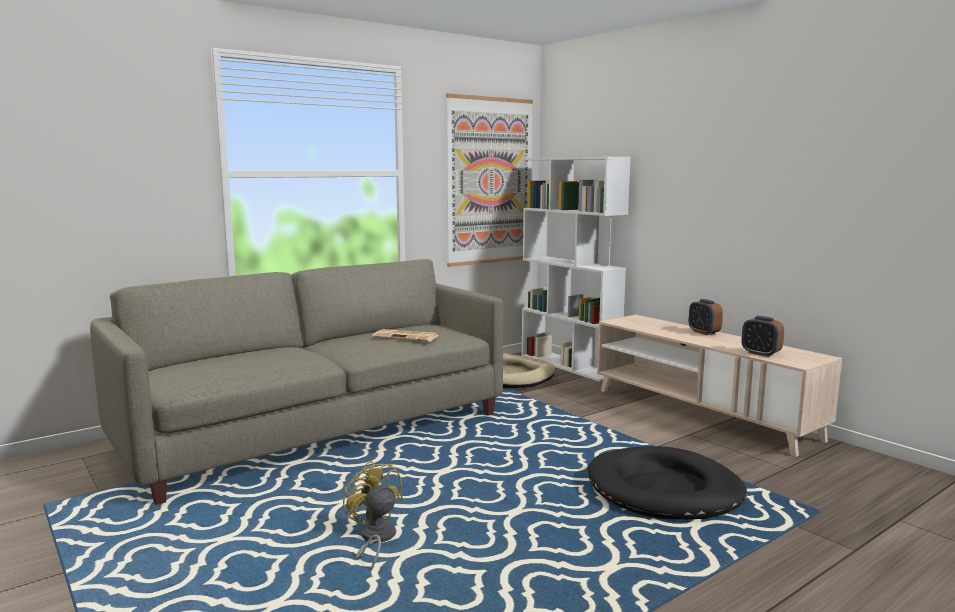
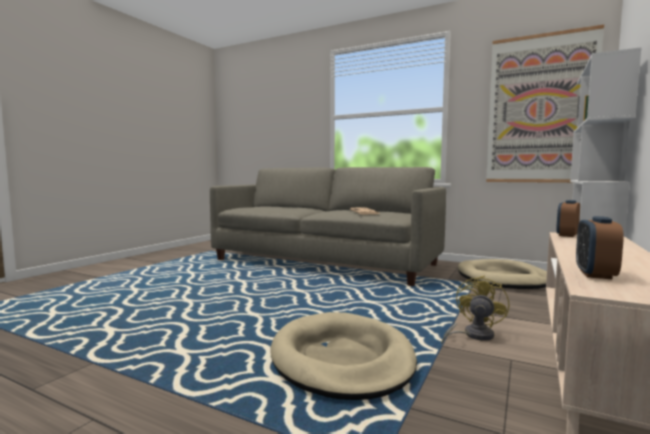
camera: 65 degrees right, 5 degrees down
yellow fan [343,460,403,570] -> yellow fan moved to [441,275,510,344]
black dog bed [588,446,747,520] -> beige dog bed [270,312,417,400]
alarm clock [689,299,723,335] -> alarm clock moved to [556,200,580,237]

